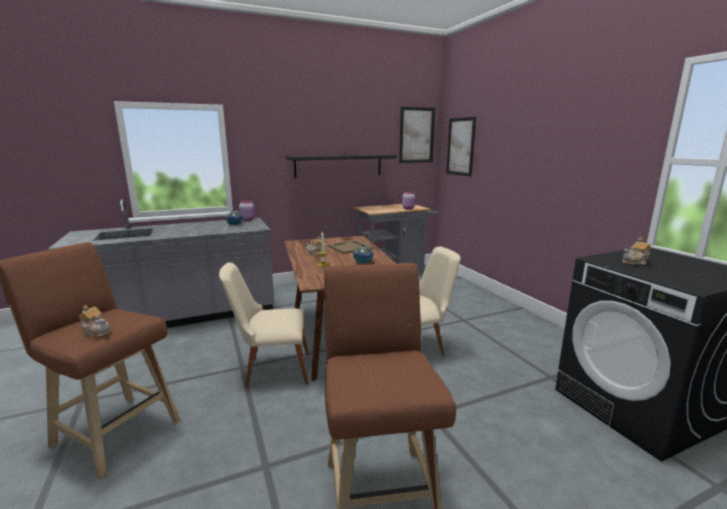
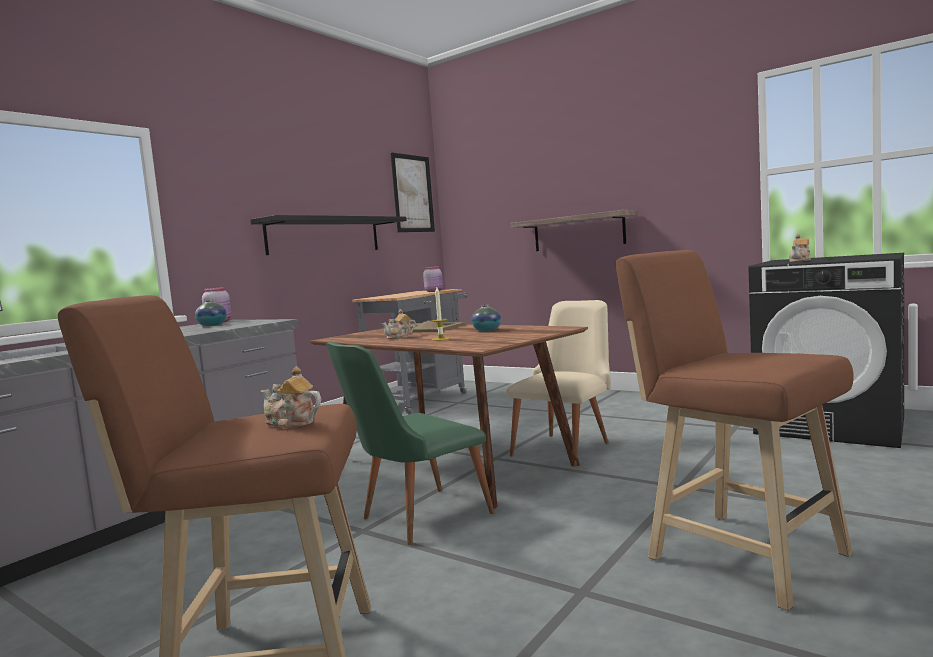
camera: 30 degrees left, 10 degrees down
teapot [79,305,110,337] -> teapot turned 150 degrees counterclockwise [260,366,321,428]
beige chair [219,262,309,388] -> green chair [326,342,495,545]
picture [446,117,476,177] -> none
none -> shelf [511,210,636,251]

